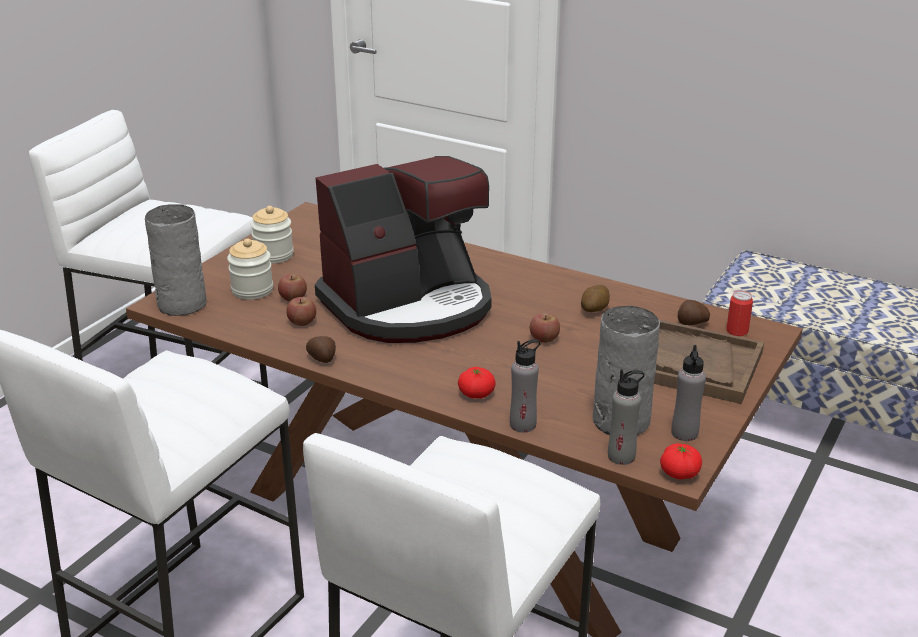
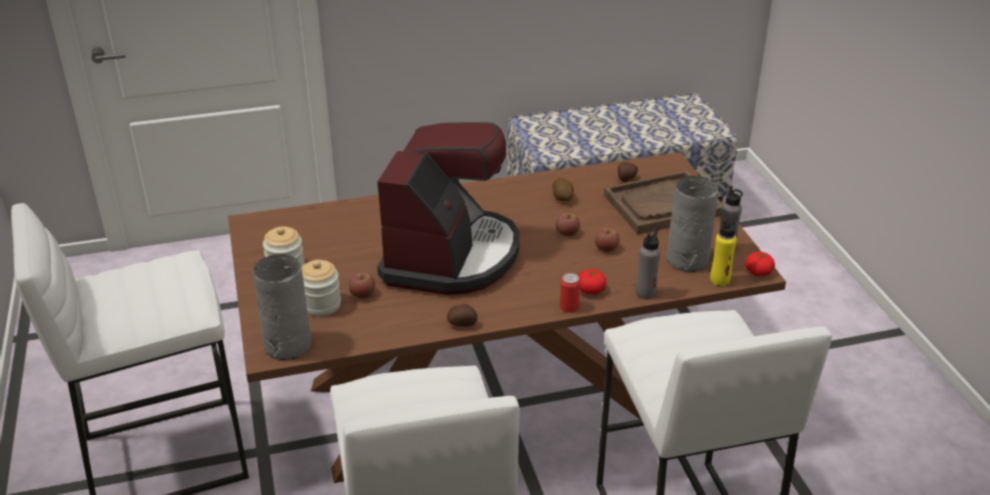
camera: 45 degrees left, 5 degrees up
apple [286,297,316,326] -> apple moved to [595,227,620,252]
grey bottle [608,369,644,465] -> yellow bottle [710,216,738,286]
can [726,291,753,336] -> can moved to [560,273,580,313]

